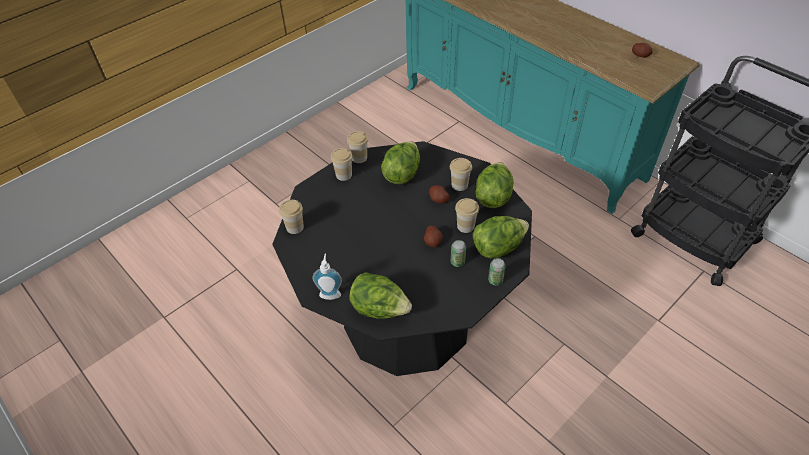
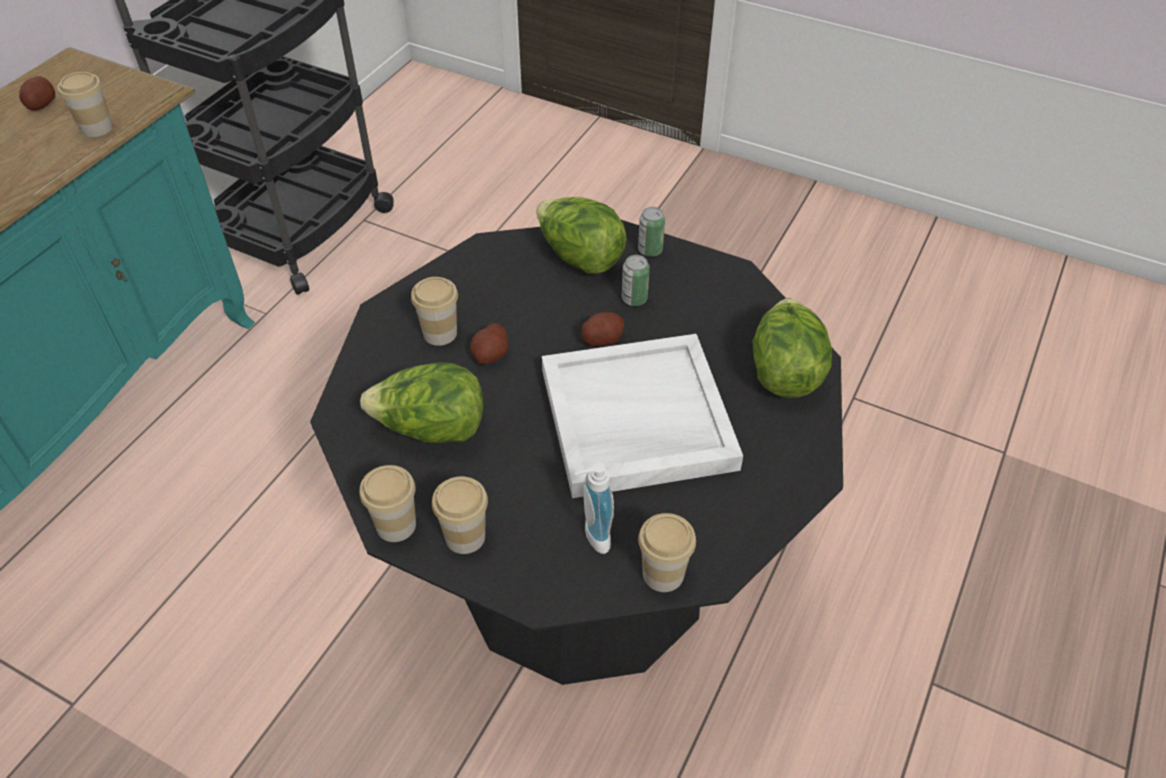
camera: 110 degrees left, 0 degrees up
soap dispenser [313,254,342,300] -> soap dispenser moved to [574,463,614,554]
cup [455,198,479,233] -> cup moved to [57,72,113,137]
lettuce [476,162,513,208] -> none
none -> white tray [542,334,743,498]

